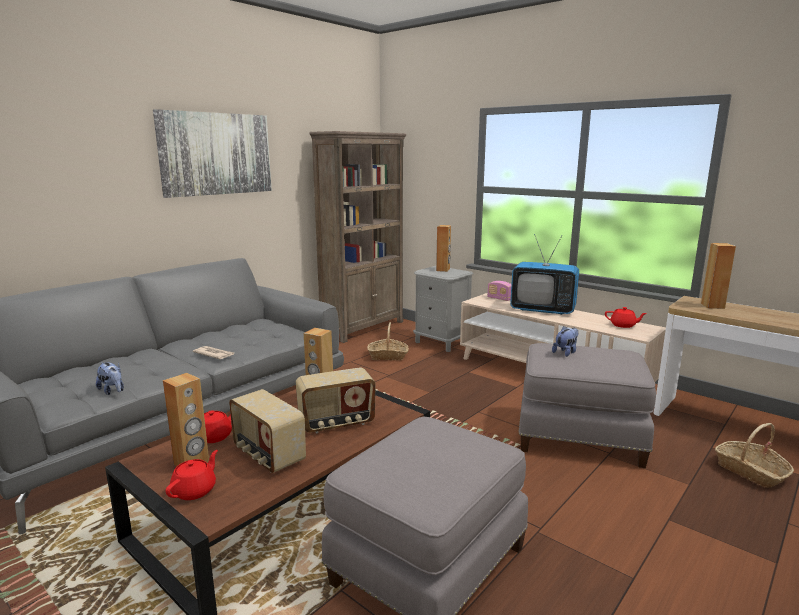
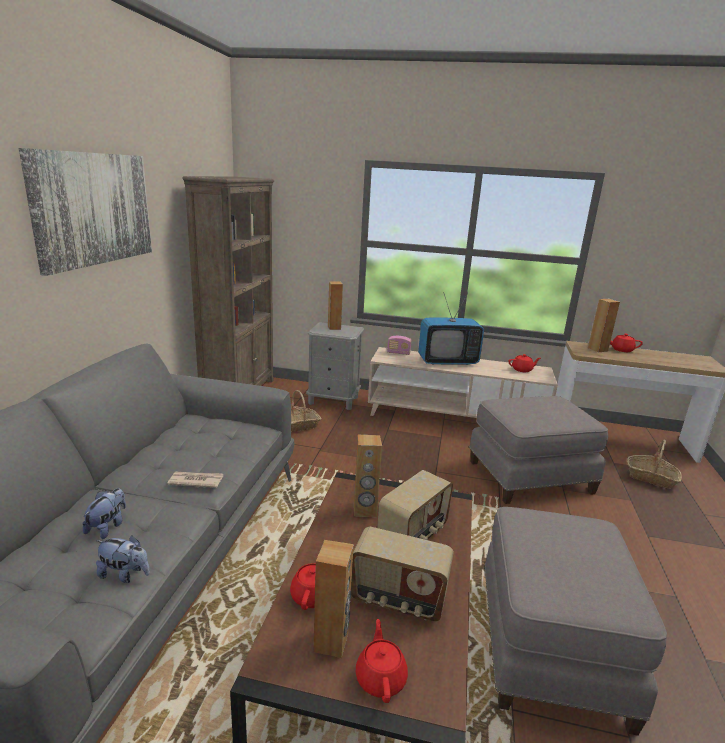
camera: 30 degrees left, 5 degrees up
plush toy [552,326,578,357] -> plush toy moved to [82,488,126,539]
none -> red teapot [610,333,643,352]

